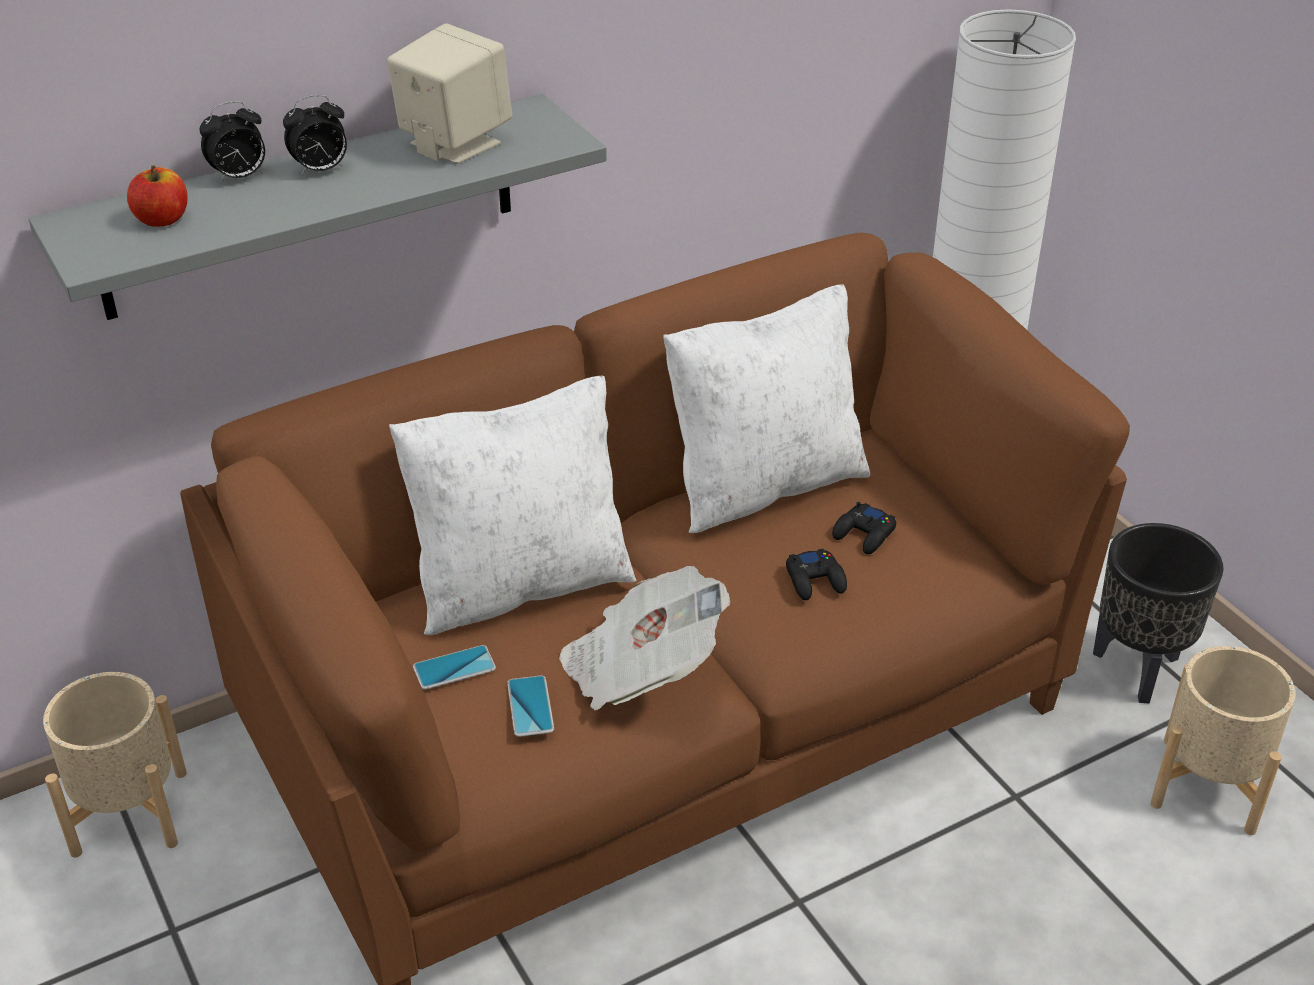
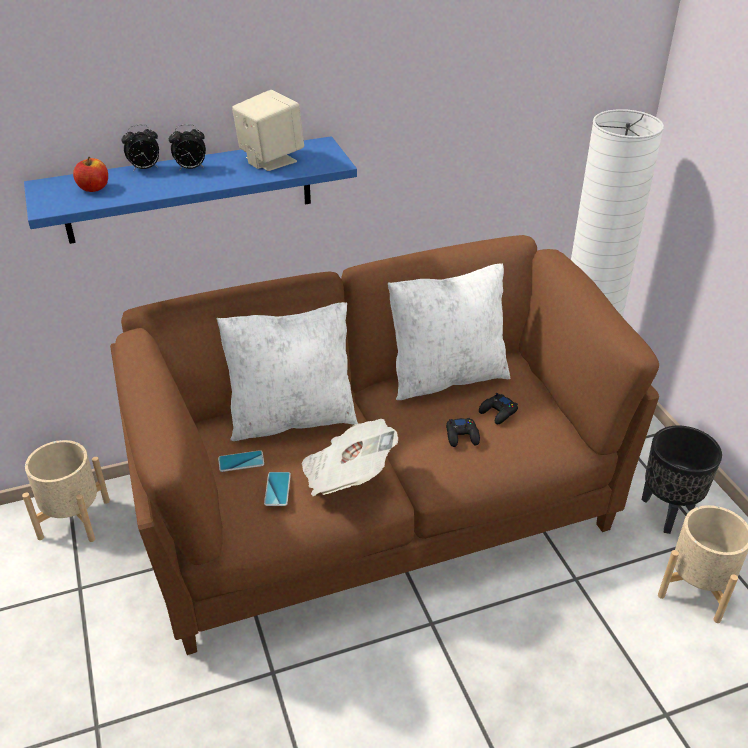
camera: 10 degrees right, 0 degrees up
grey shelf [29,94,607,320] -> blue shelf [24,136,357,244]

